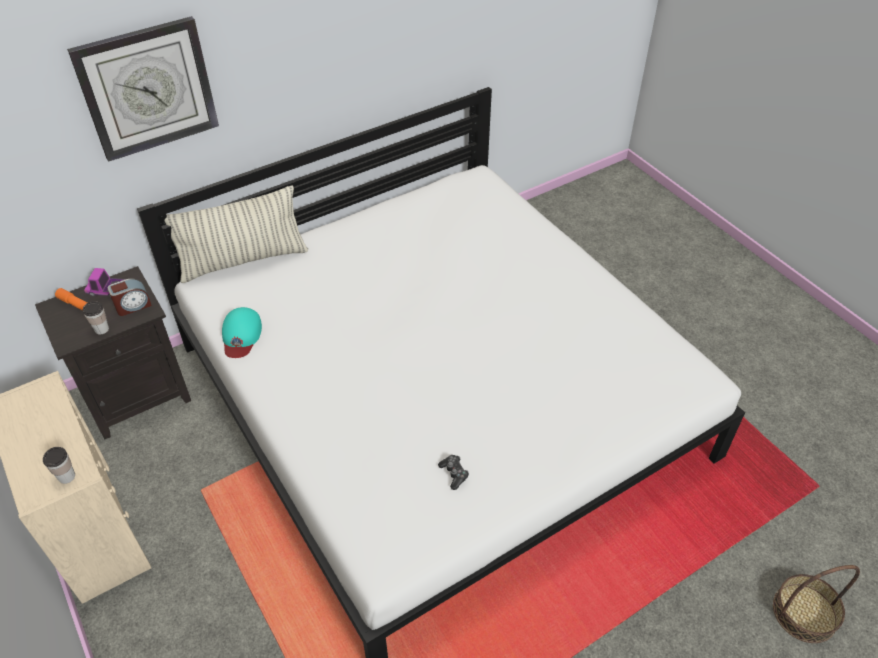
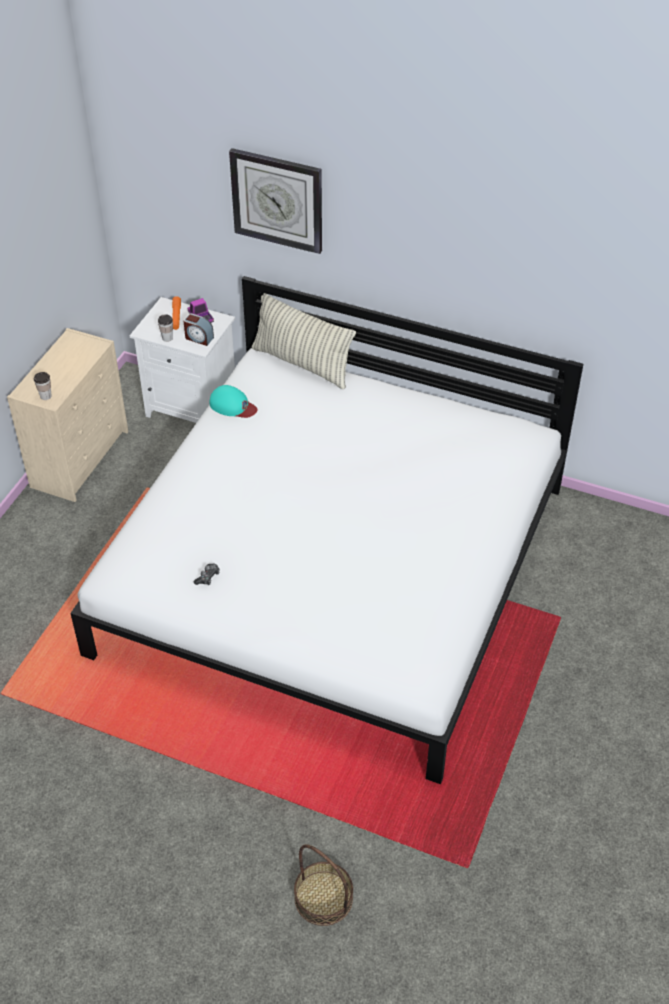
camera: 55 degrees right, 0 degrees up
black nightstand [35,266,191,439] -> white nightstand [130,297,235,423]
turquoise cap [222,307,262,358] -> turquoise cap turned 120 degrees counterclockwise [210,385,258,418]

